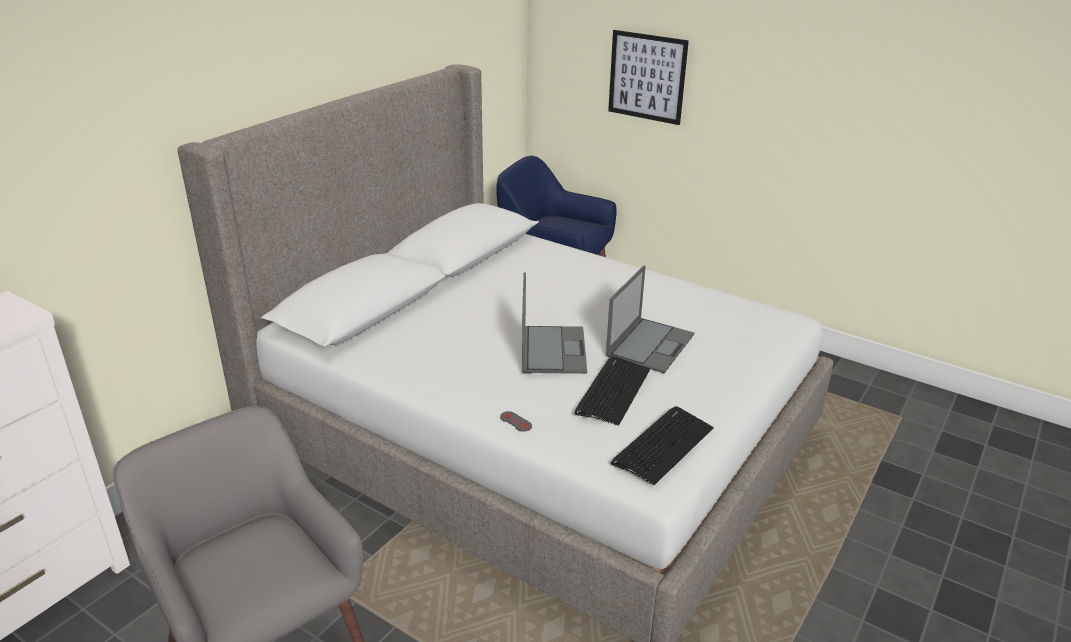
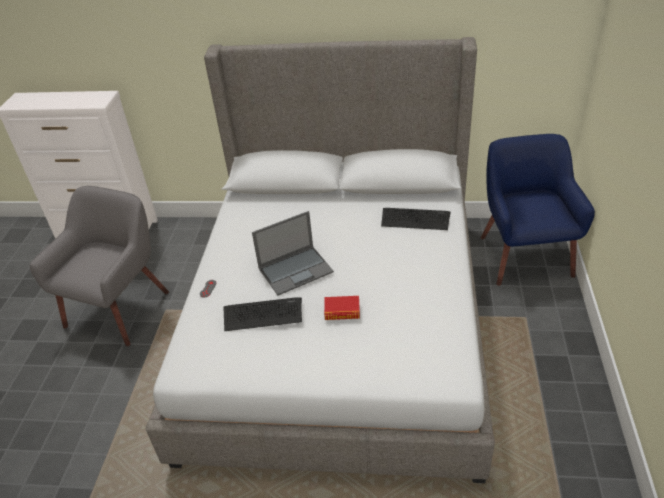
camera: 65 degrees right, 10 degrees up
laptop [606,265,694,373] -> book [324,296,360,320]
picture [608,30,689,125] -> none
keyboard [611,406,714,485] -> keyboard moved to [381,208,451,230]

